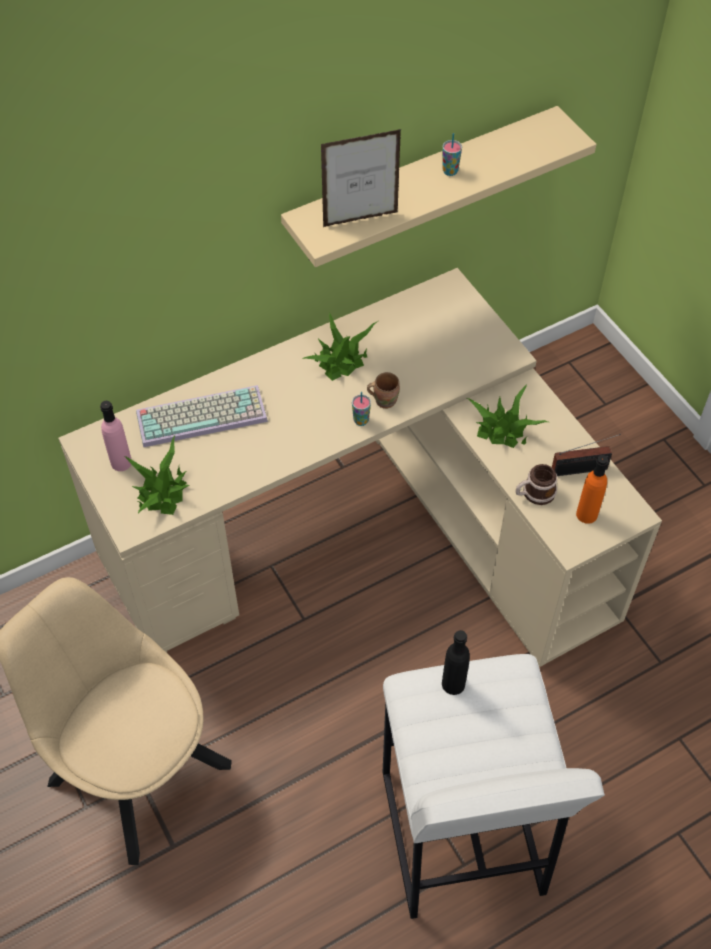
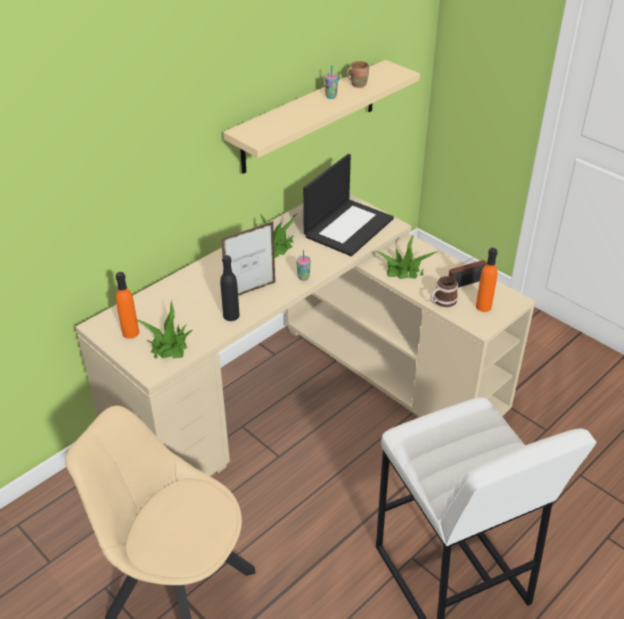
camera: 15 degrees left, 15 degrees down
pink bottle [100,401,132,471] -> orange bottle [116,272,139,339]
keyboard [136,385,268,447] -> none
picture frame [321,129,401,227] -> picture frame moved to [221,221,275,296]
brown mug [367,372,400,409] -> brown mug moved to [346,61,369,88]
black bottle [442,630,470,695] -> black bottle moved to [220,255,239,321]
none -> laptop [303,154,394,256]

